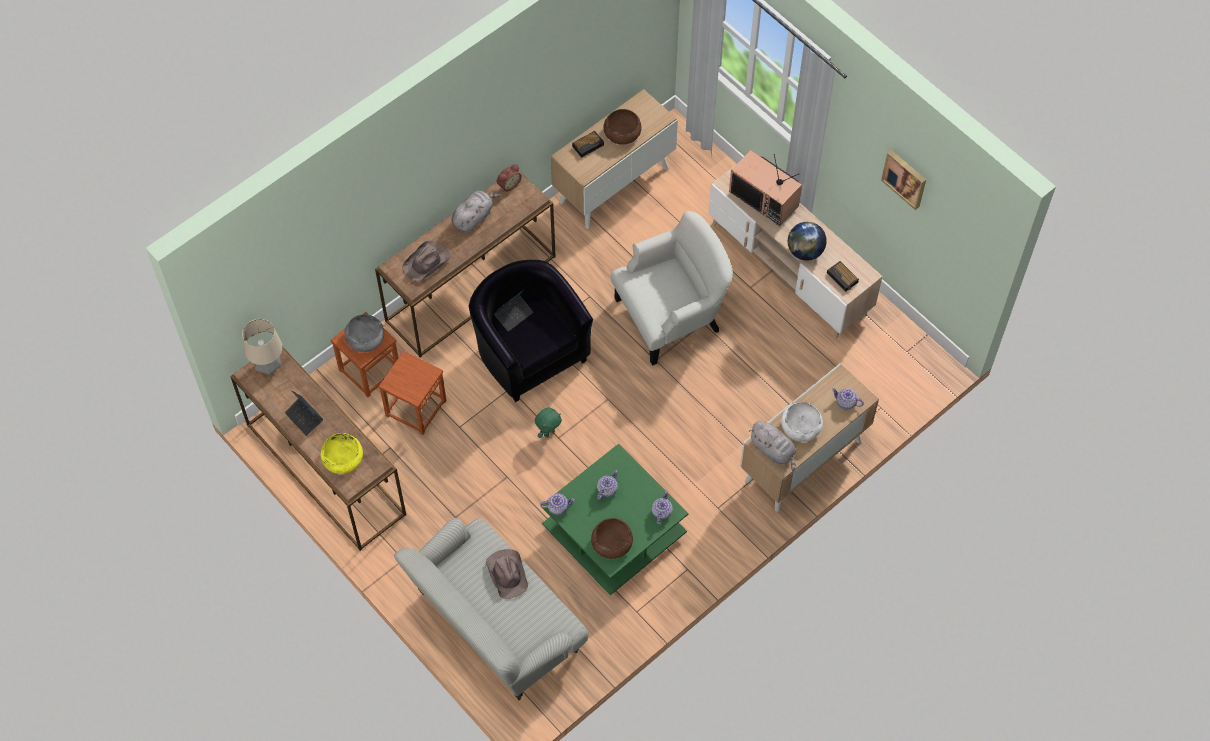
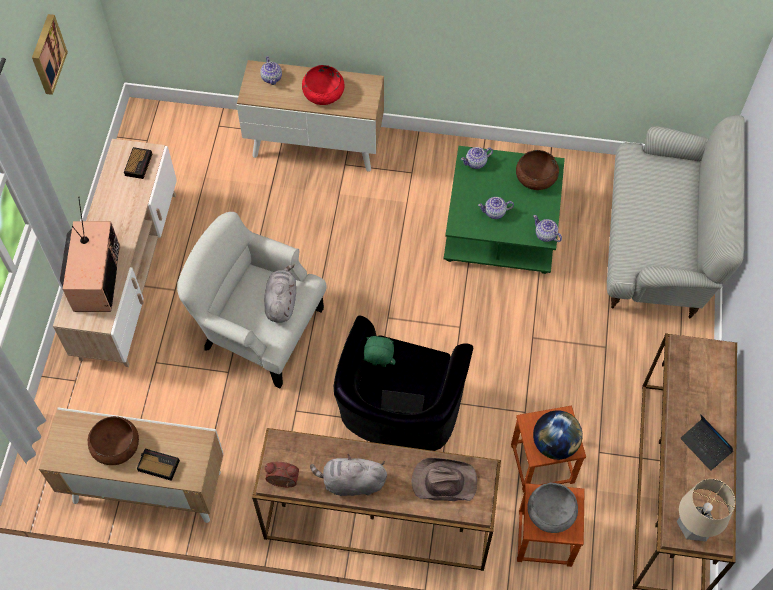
camera: 130 degrees left, 0 degrees up
laptop [285,391,323,436] -> laptop turned 135 degrees clockwise [680,414,733,471]
yellow bowl [321,433,363,474] -> none
brown hat [486,549,528,599] -> none
green plush toy [535,407,562,438] -> green plush toy moved to [364,336,396,367]
grey plush toy [749,421,796,471] -> grey plush toy moved to [264,265,296,323]
white bowl [781,402,823,442] -> red bowl [302,65,345,105]
globe [788,222,827,261] -> globe moved to [533,410,583,460]

